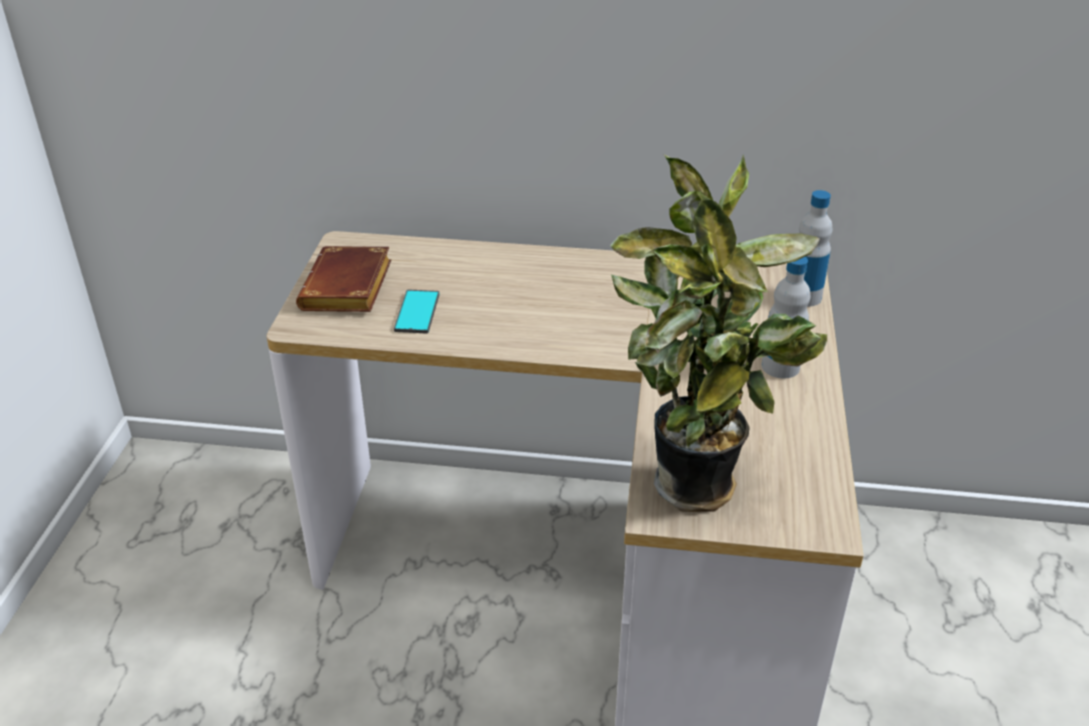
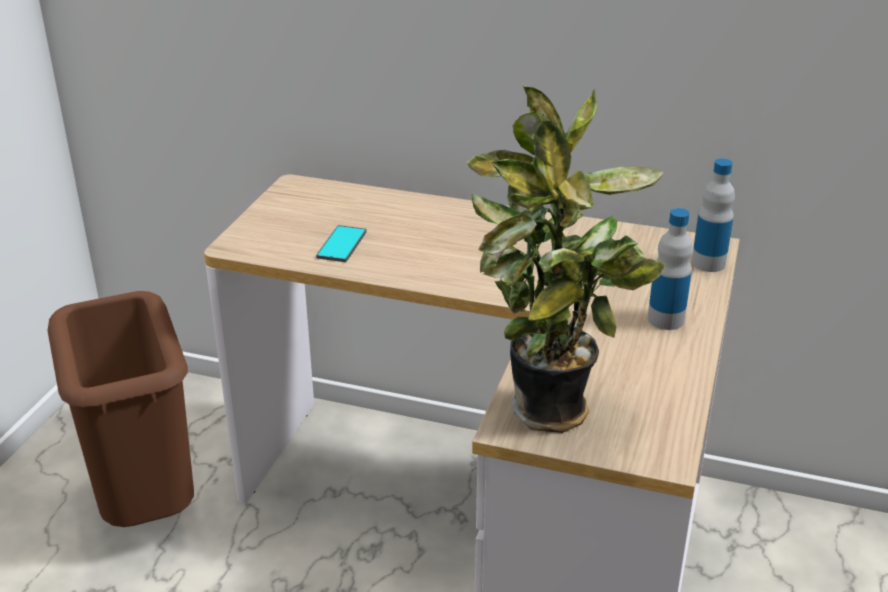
camera: 10 degrees right, 5 degrees down
brown book [296,246,391,312] -> none
none -> brown trash can [47,291,194,527]

